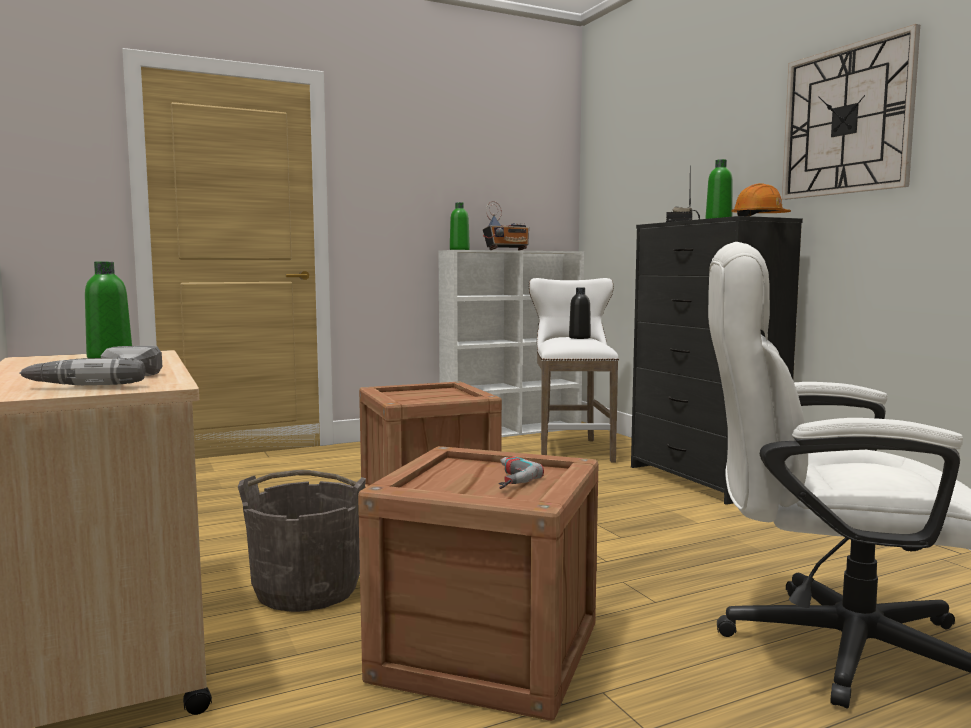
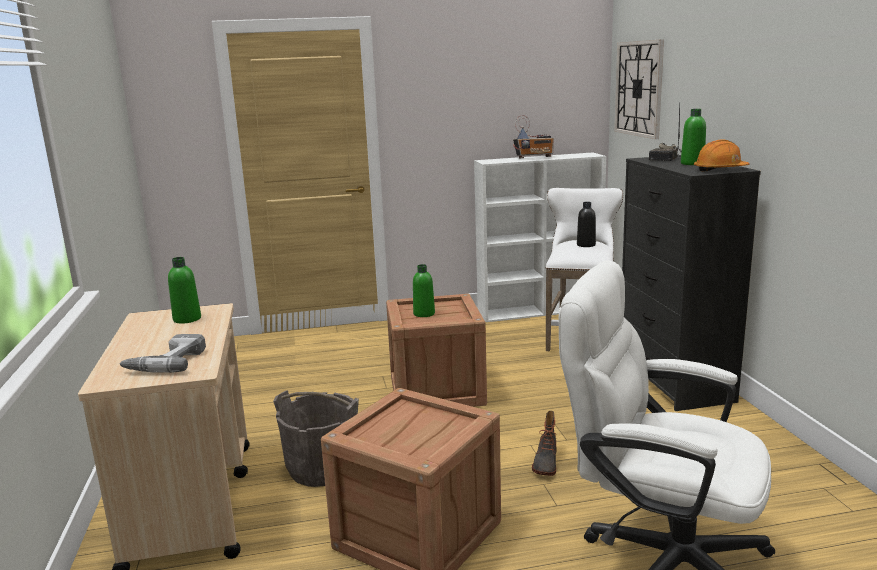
camera: 15 degrees right, 10 degrees up
green bottle [450,202,470,250] -> green bottle moved to [413,264,435,317]
power drill [499,457,544,489] -> none
wall clock [782,24,920,200] -> wall clock moved to [614,39,664,139]
none -> boot [532,411,557,476]

